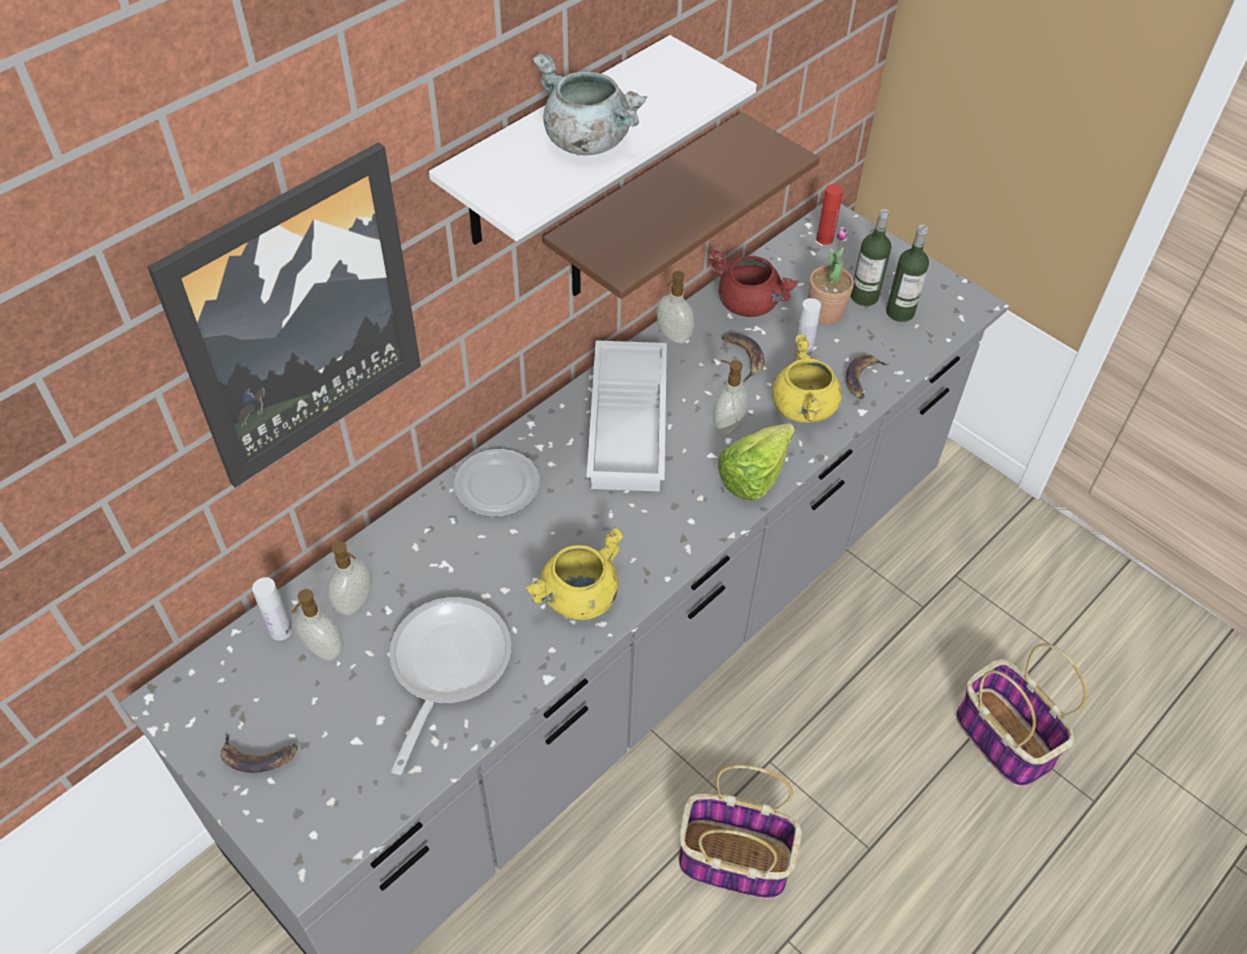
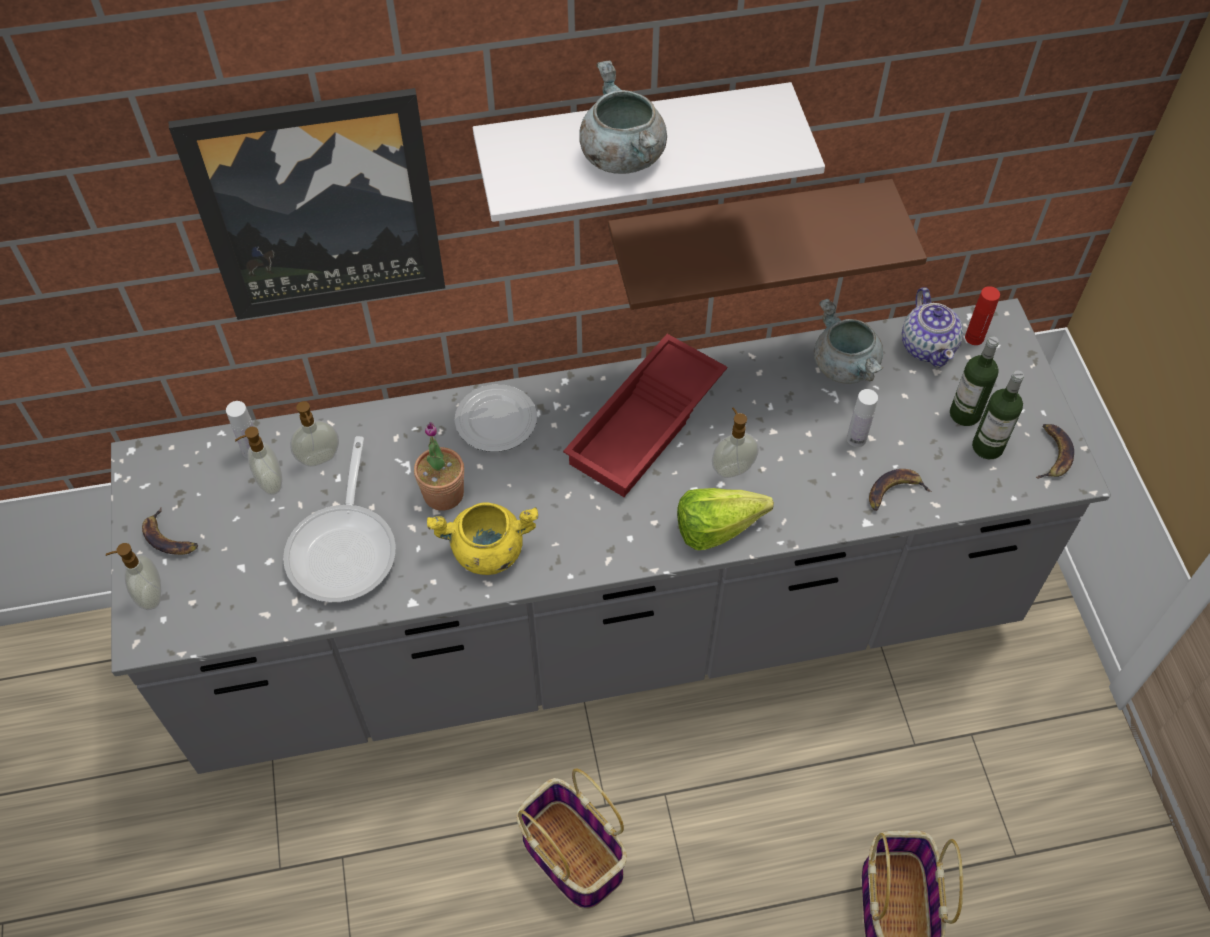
camera: 35 degrees right, 5 degrees up
frying pan [390,597,511,775] -> frying pan turned 135 degrees clockwise [283,436,396,602]
white tray [587,340,667,491] -> red tray [563,334,727,497]
soap dispenser [657,271,694,344] -> soap dispenser moved to [106,543,161,610]
red cooking pot [708,250,798,317] -> grey cooking pot [814,298,883,384]
banana [722,333,765,382] -> banana moved to [1036,424,1074,479]
yellow cooking pot [772,335,842,423] -> none
potted plant [808,227,854,324] -> potted plant moved to [414,422,464,510]
none -> teapot [902,287,963,368]

